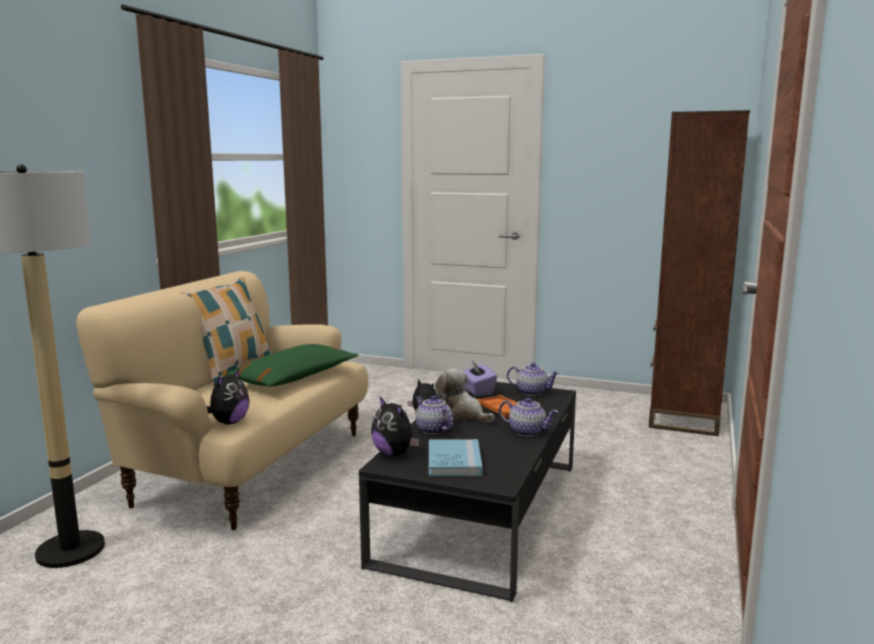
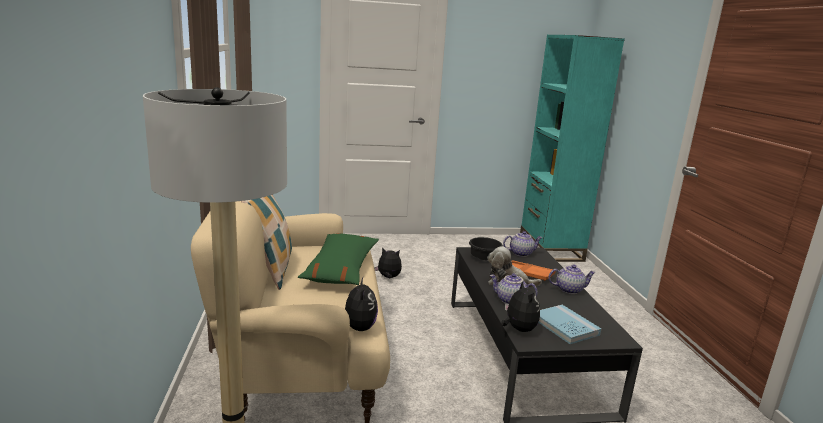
camera: 30 degrees left, 5 degrees up
plush toy [371,397,419,456] -> plush toy turned 120 degrees counterclockwise [501,281,540,332]
purple tissue box [463,359,497,396] -> black bowl [469,237,503,260]
brown bookcase [649,110,750,436] -> turquoise bookcase [520,35,625,262]

